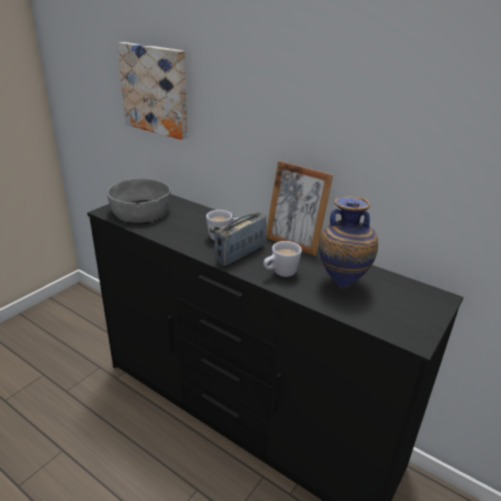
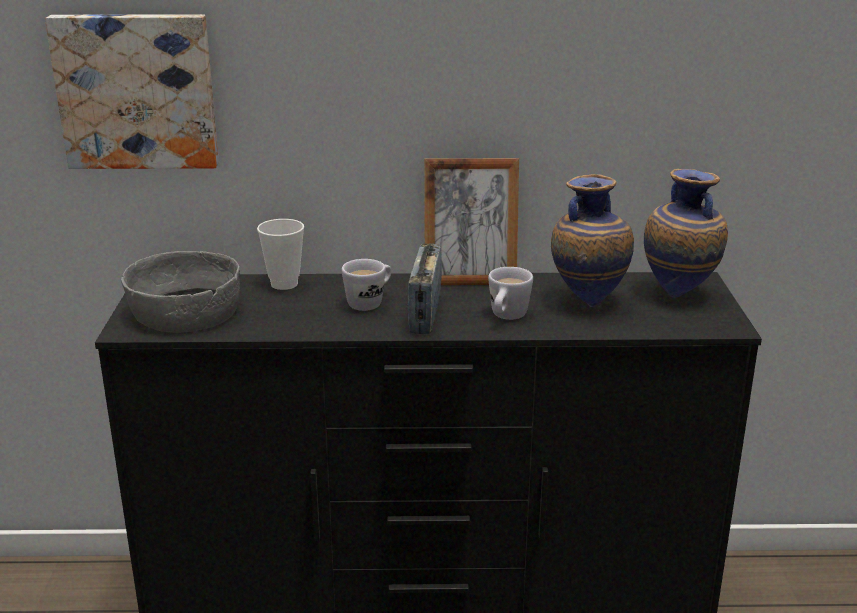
camera: 35 degrees left, 5 degrees down
none -> cup [257,219,304,290]
none -> vase [644,169,728,298]

